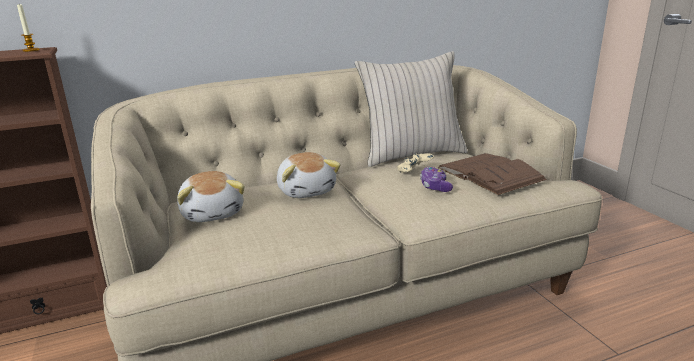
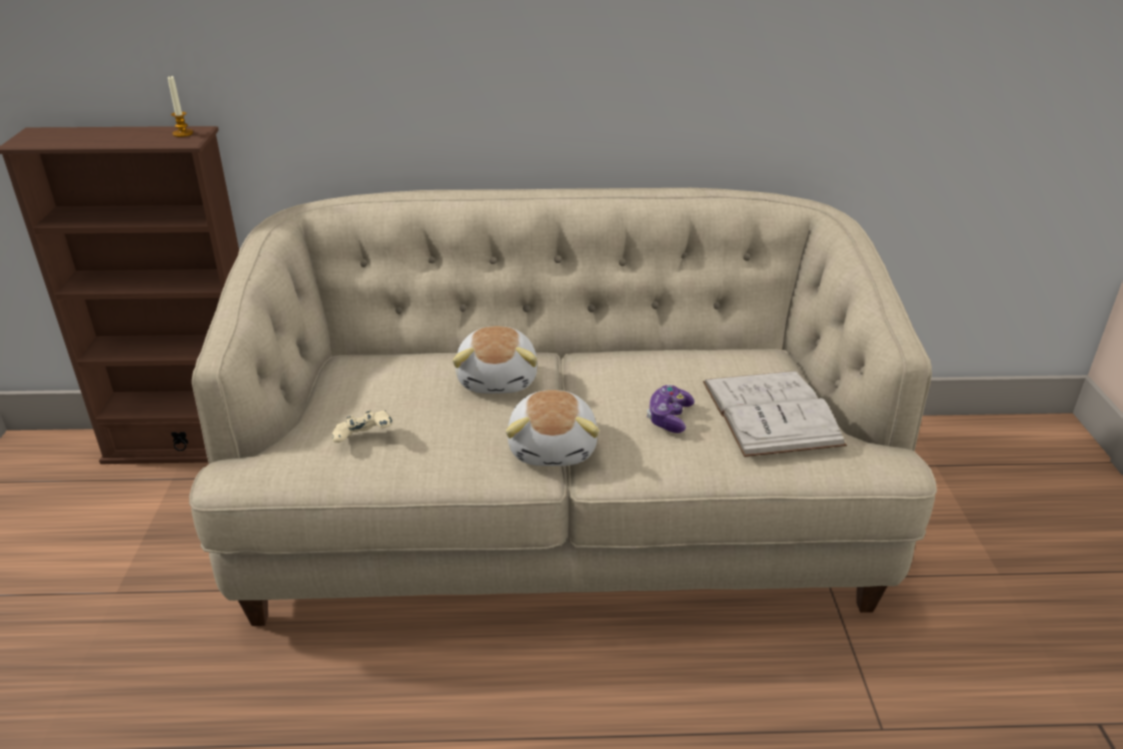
camera: 20 degrees right, 10 degrees up
plush toy [177,171,245,222] -> plush toy moved to [506,390,599,466]
beige pillow [355,51,468,167] -> none
beige game controller [397,153,434,173] -> beige game controller moved to [332,410,392,443]
brown book [438,153,547,195] -> white book [703,371,847,457]

